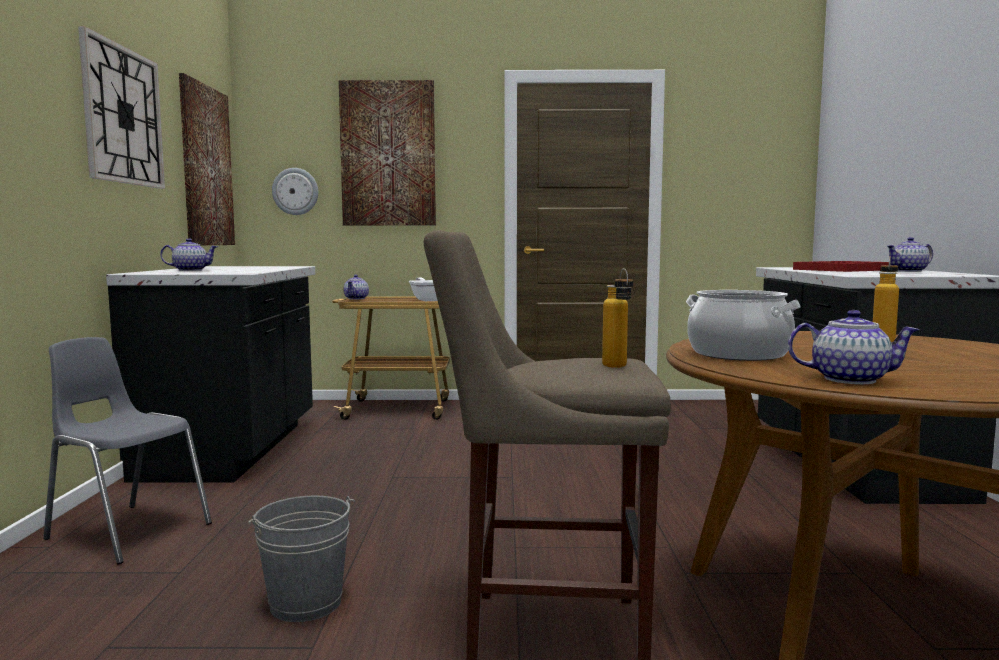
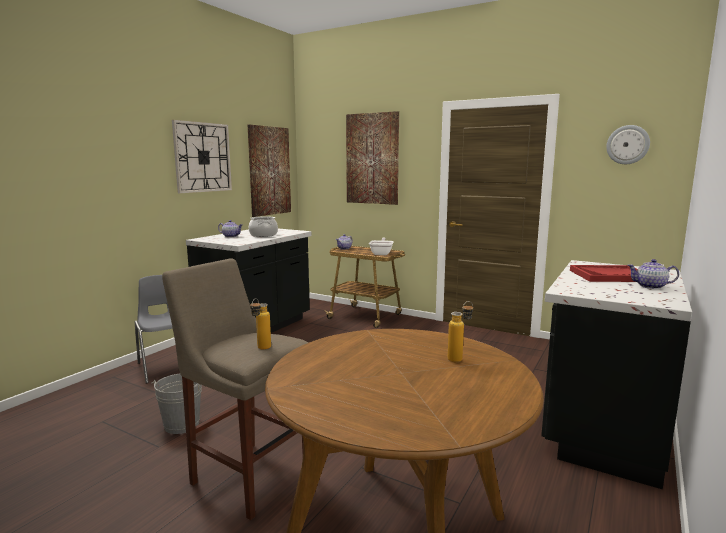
camera: 30 degrees right, 5 degrees up
wall clock [272,168,318,215] -> wall clock moved to [606,125,650,164]
cooking pot [686,290,801,361] -> cooking pot moved to [249,216,278,237]
teapot [788,310,920,384] -> none

